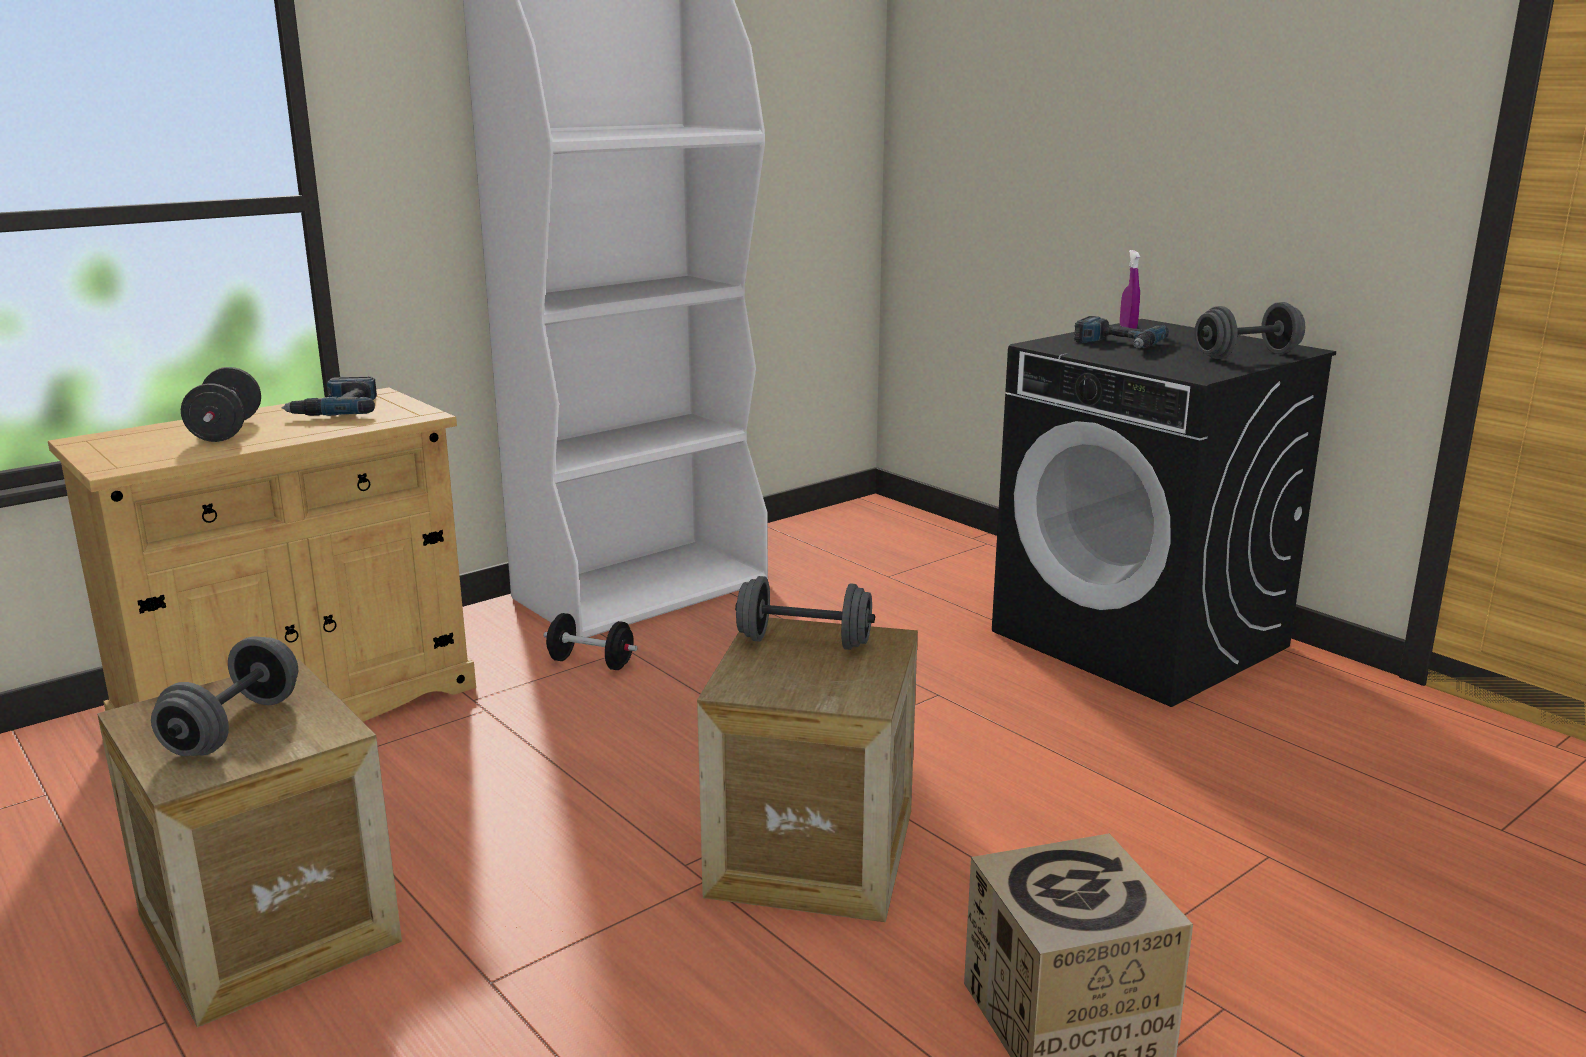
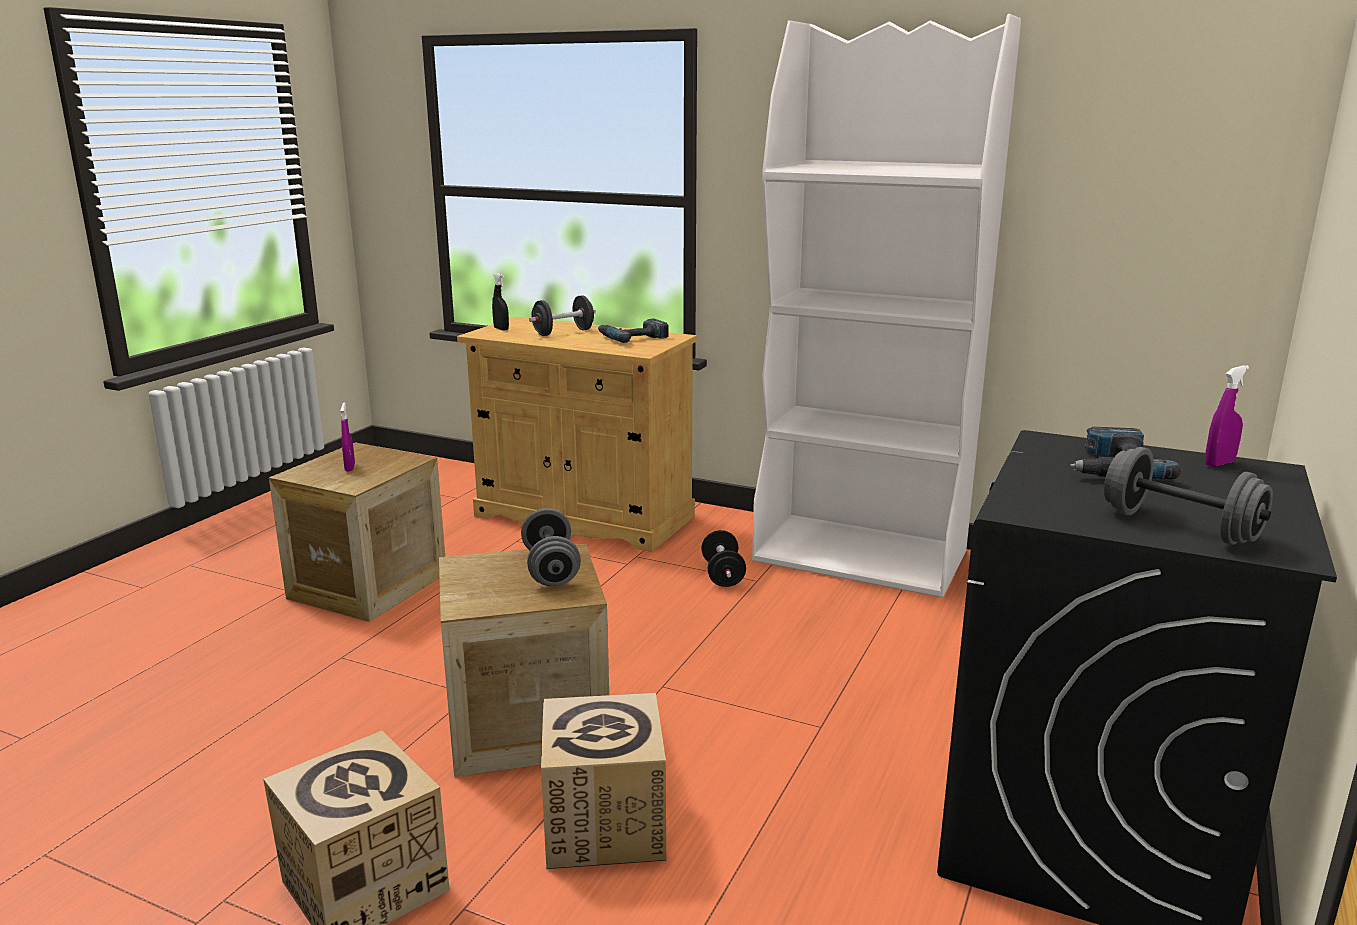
camera: 65 degrees right, 0 degrees up
grey dumbbell [151,637,298,756] -> purple spray bottle [340,402,355,472]
none -> black spray bottle [492,273,509,331]
none -> cardboard box [541,693,666,869]

